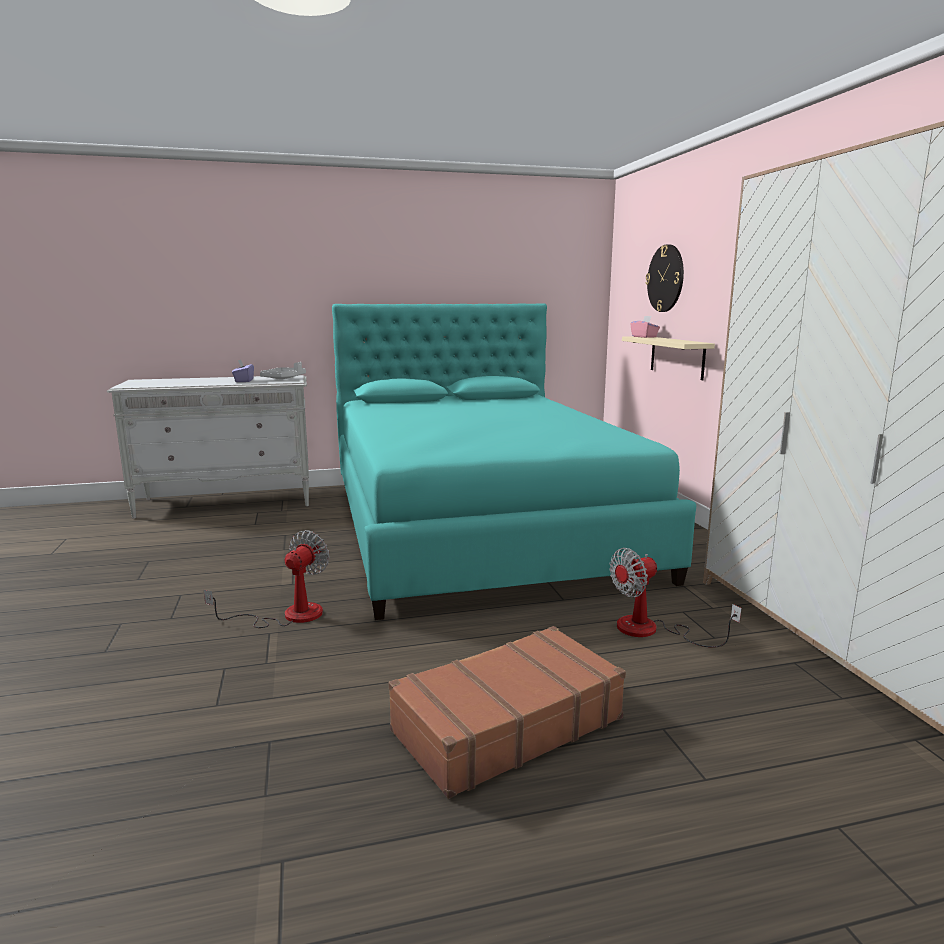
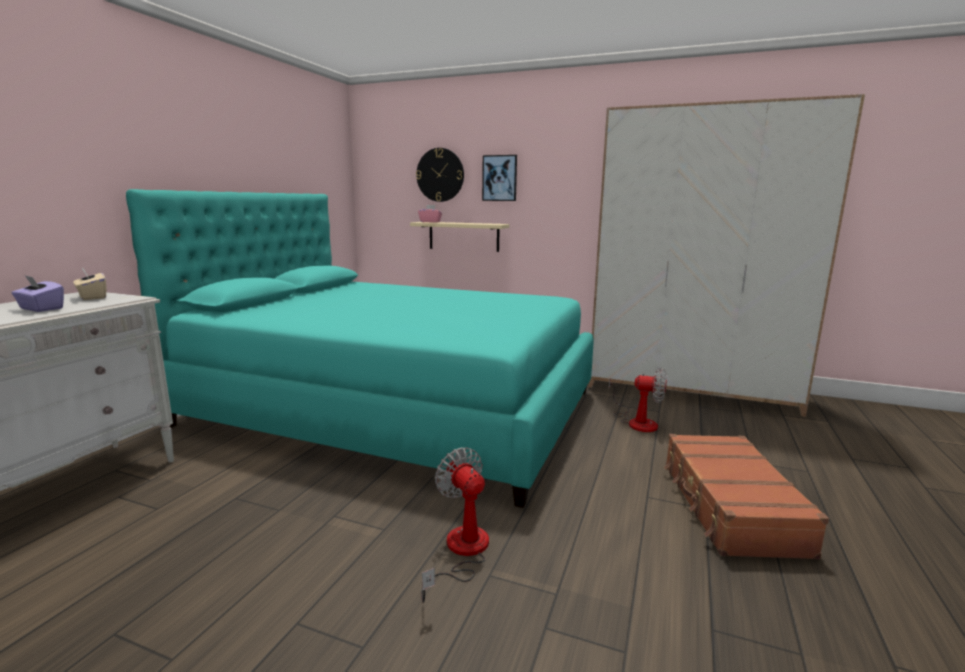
camera: 55 degrees left, 0 degrees up
grey tray [260,362,306,379] -> beige tissue box [73,267,107,300]
fan [609,548,742,648] -> fan turned 75 degrees counterclockwise [609,368,667,432]
none -> picture [482,155,517,201]

